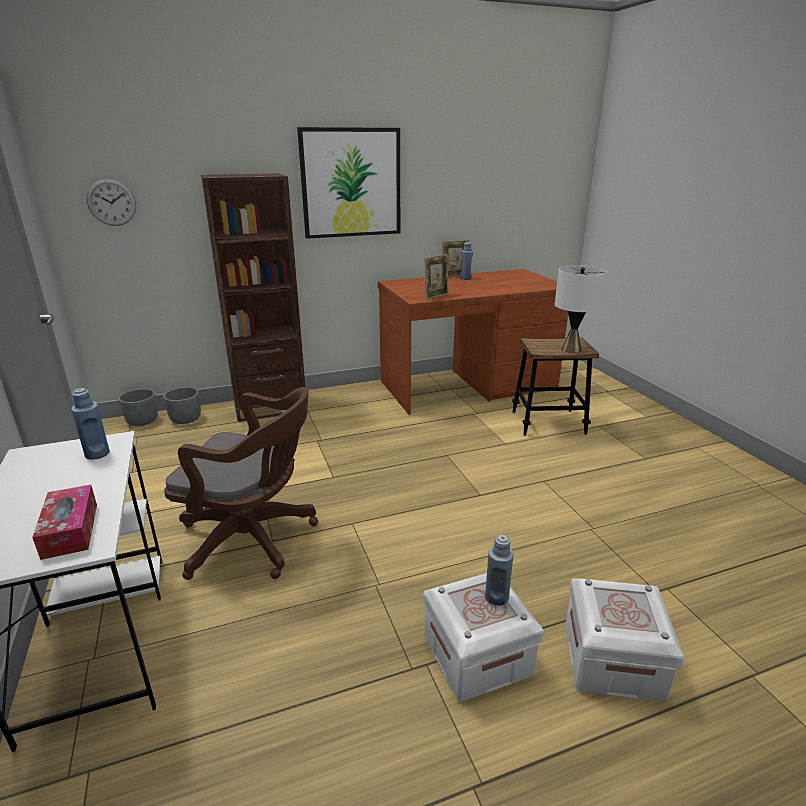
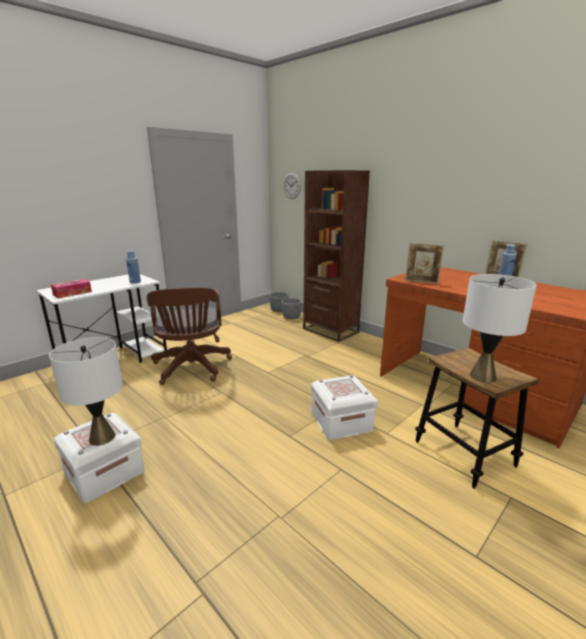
camera: 65 degrees right, 5 degrees down
picture [297,127,400,239] -> none
blue bottle [485,535,514,606] -> white table lamp [49,337,123,446]
white storage box [566,579,684,702] -> white storage box moved to [311,375,378,440]

